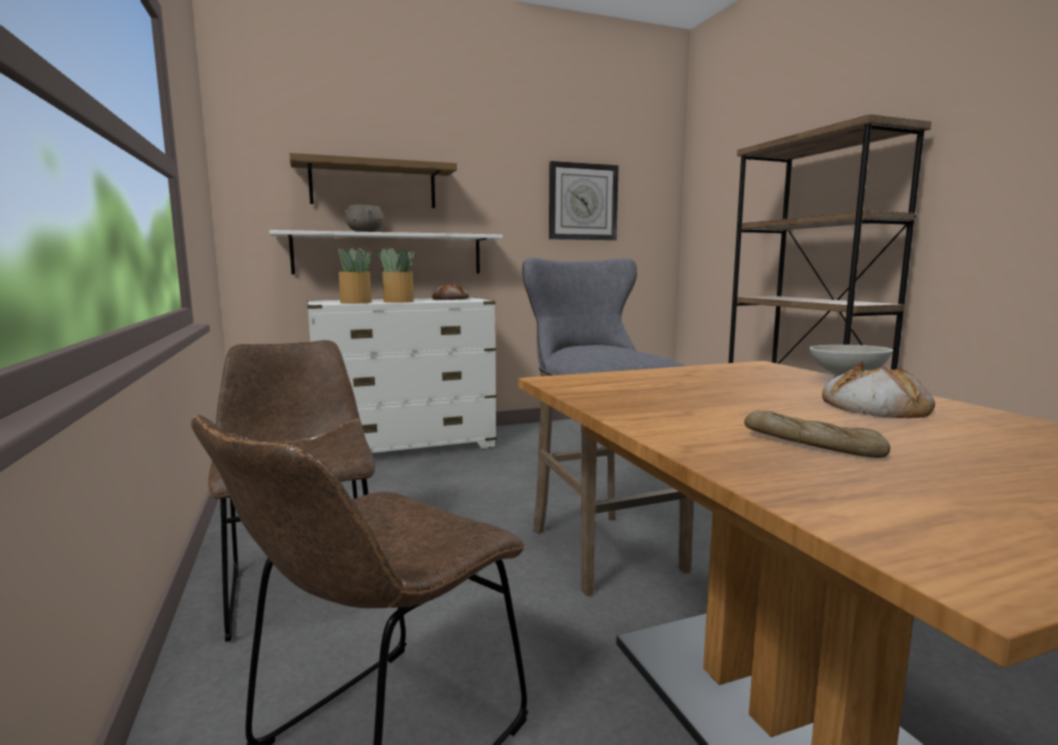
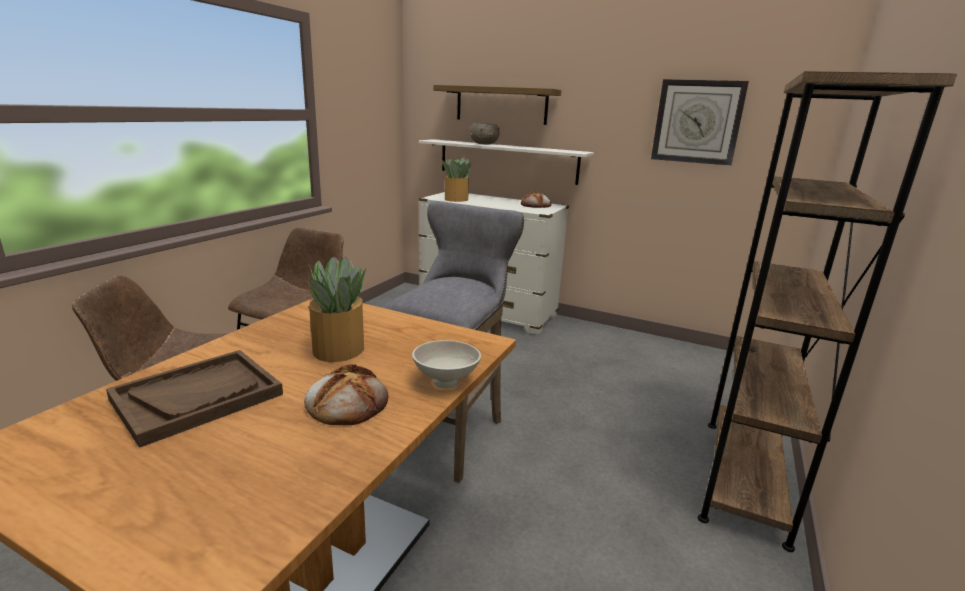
camera: 45 degrees right, 10 degrees up
potted plant [377,248,415,303] -> potted plant moved to [308,256,366,362]
bread [744,411,890,458] -> brown tray [106,350,283,448]

